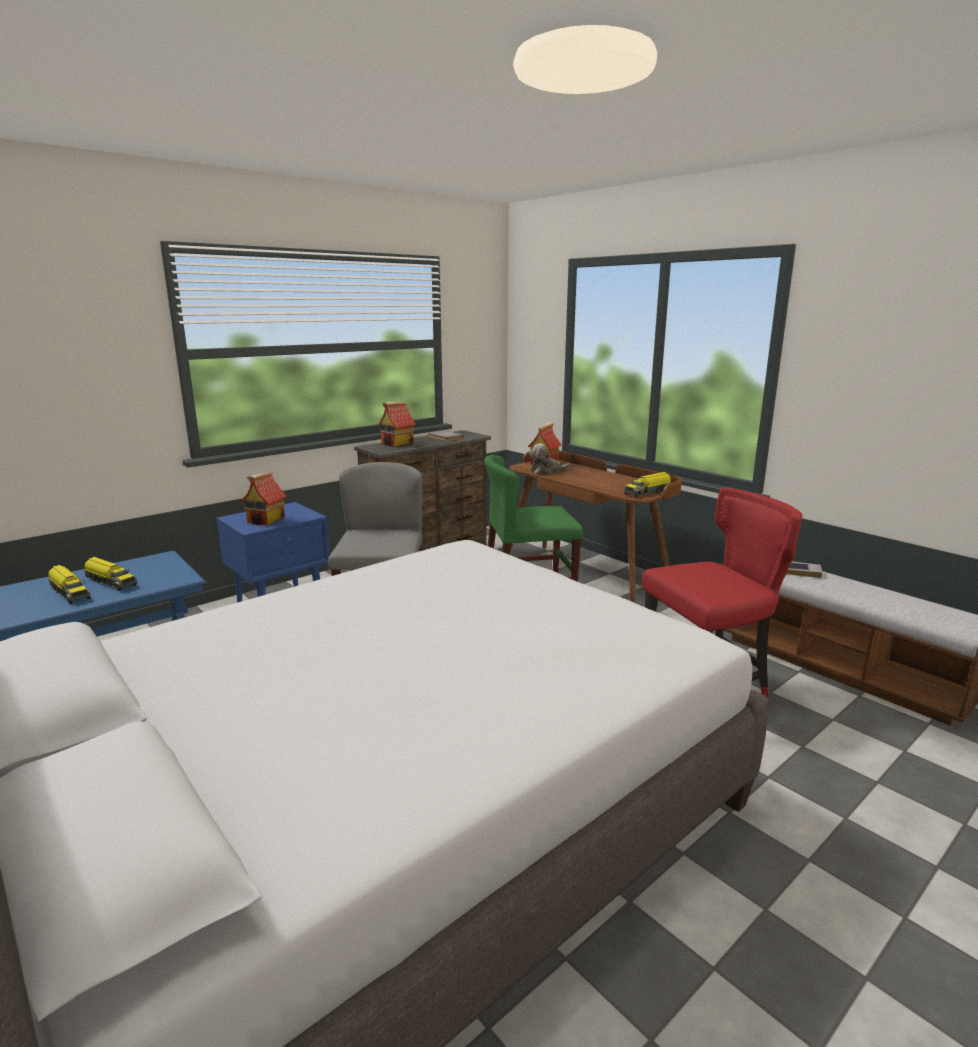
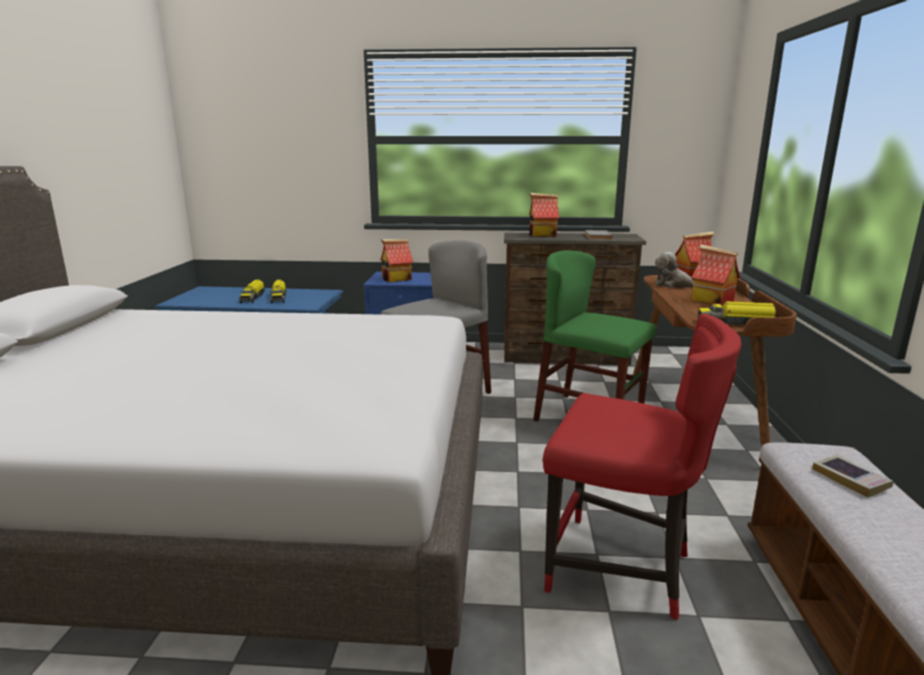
camera: 45 degrees right, 0 degrees up
none -> toy house [691,245,741,306]

